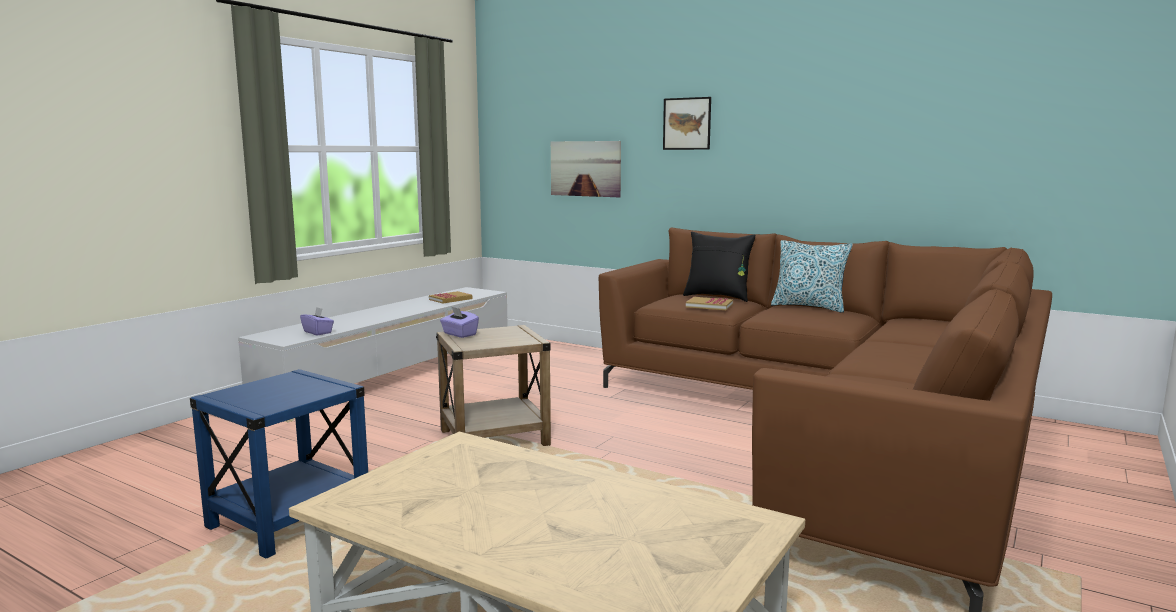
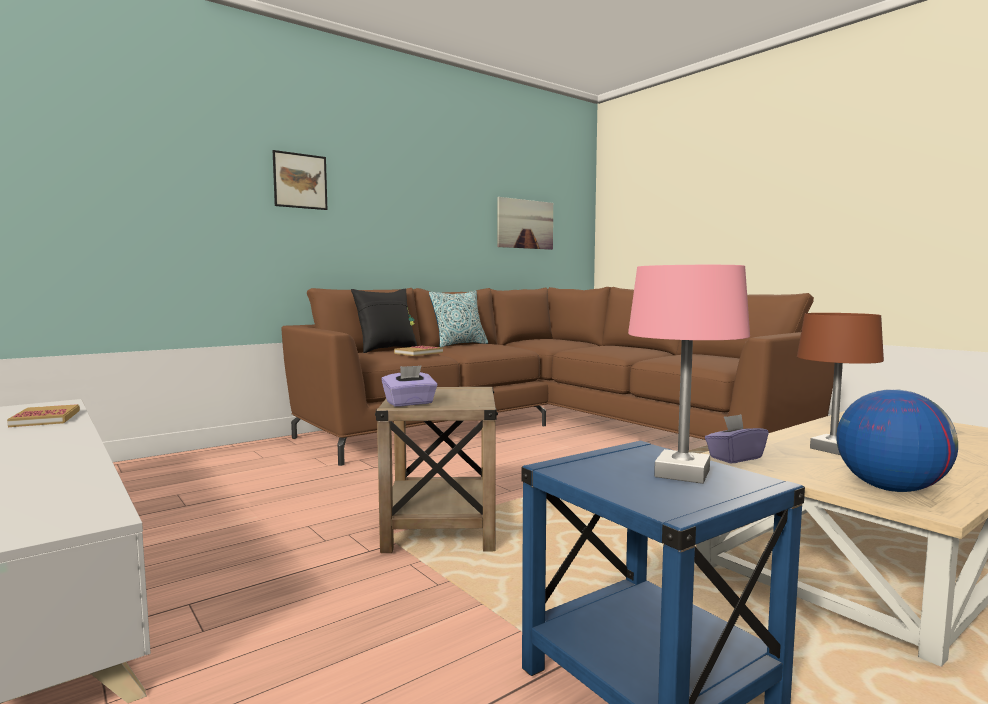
camera: 70 degrees left, 5 degrees down
purple tissue box [300,307,334,336] -> purple tissue box moved to [705,414,769,464]
picture [551,141,621,197] -> picture moved to [497,197,553,250]
none -> pink table lamp [628,265,750,484]
none -> brown table lamp [797,313,884,455]
none -> globe [836,389,958,492]

